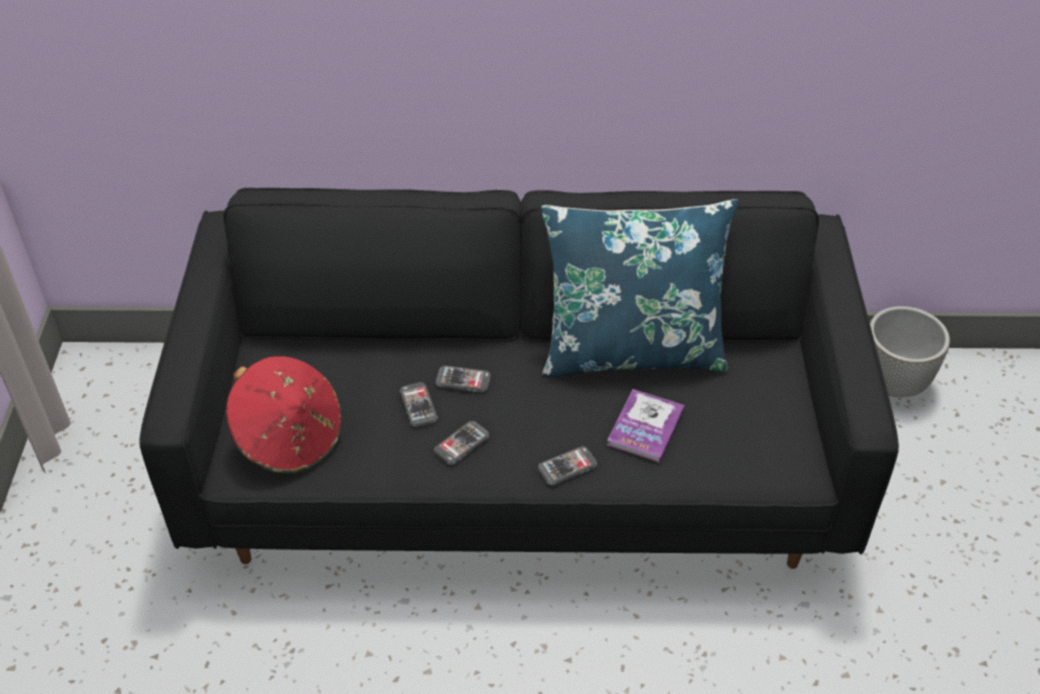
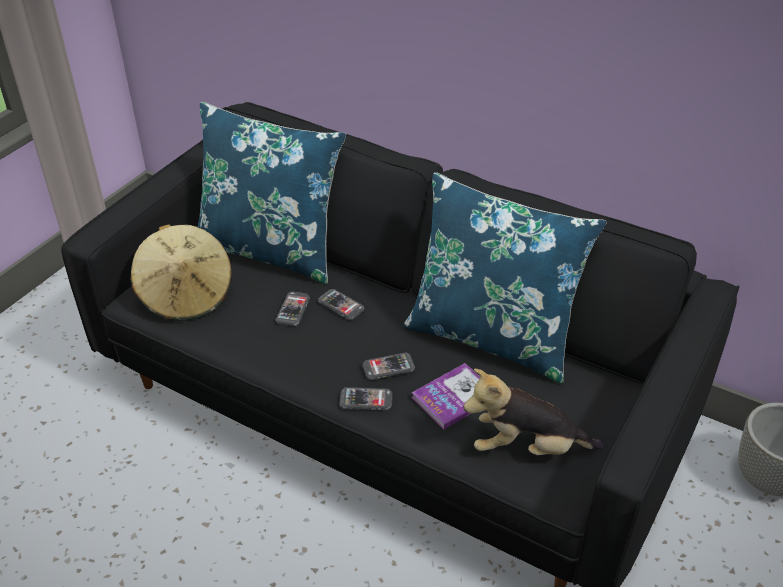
camera: 30 degrees right, 5 degrees down
red hat [226,356,342,474] -> beige hat [131,224,232,321]
phone [434,421,489,465] -> phone moved to [362,352,415,380]
none -> blue pillow [197,102,346,284]
none -> plush toy [464,369,603,455]

